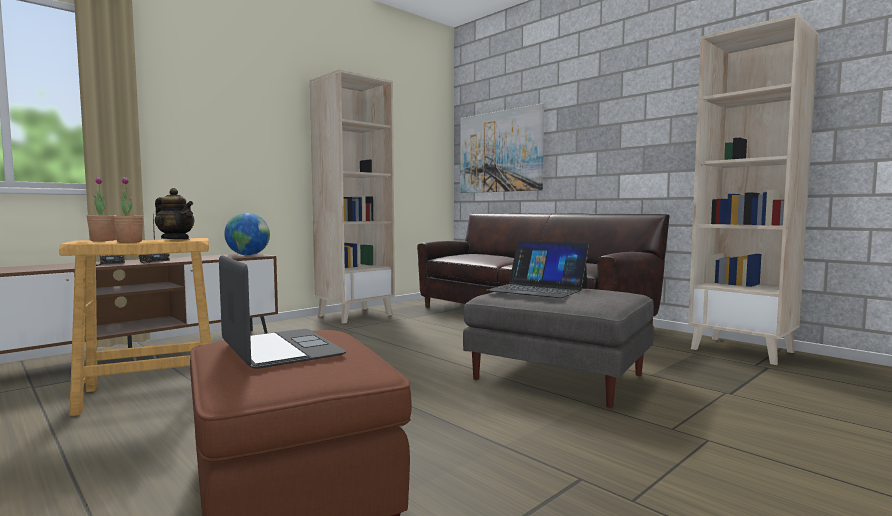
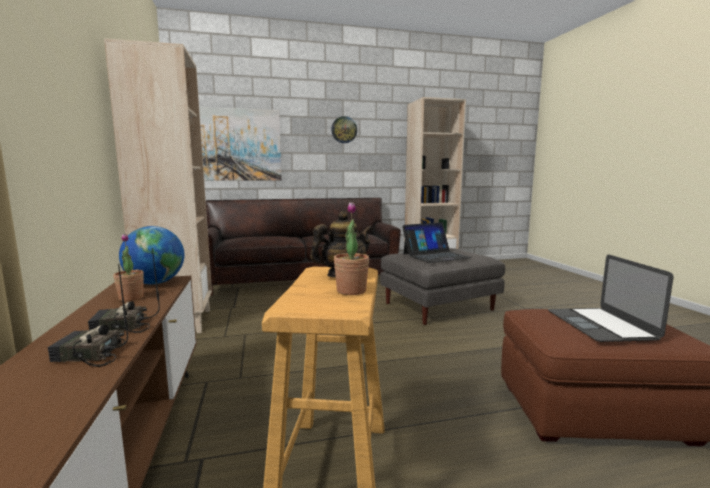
camera: 60 degrees left, 5 degrees up
potted plant [87,176,117,241] -> potted plant moved to [113,233,144,301]
laptop [219,255,346,369] -> laptop turned 90 degrees counterclockwise [548,255,673,342]
none -> wall clock [331,116,357,143]

